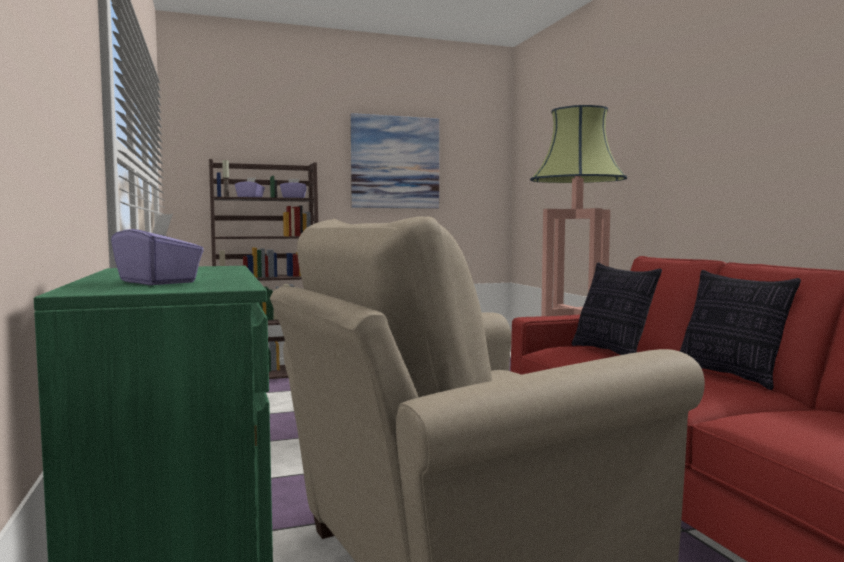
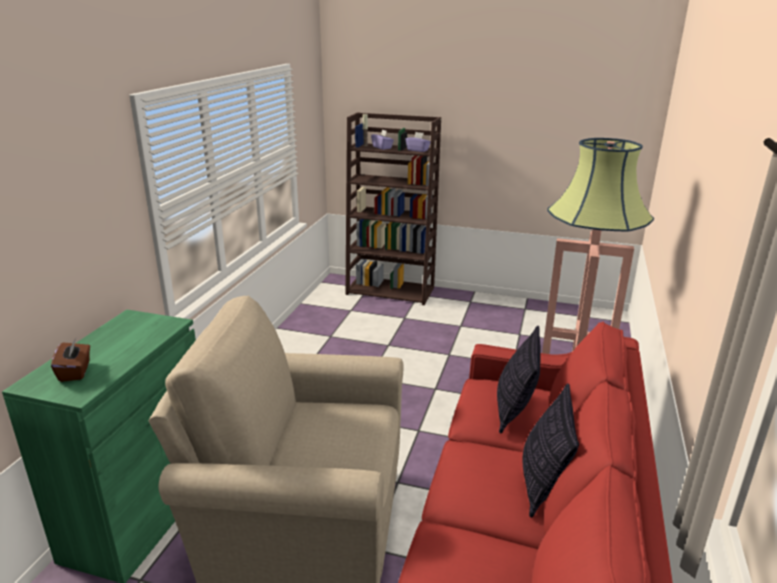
camera: 35 degrees right, 20 degrees up
purple tissue box [111,213,204,285] -> brown tissue box [51,338,90,382]
picture [351,113,439,209] -> none

